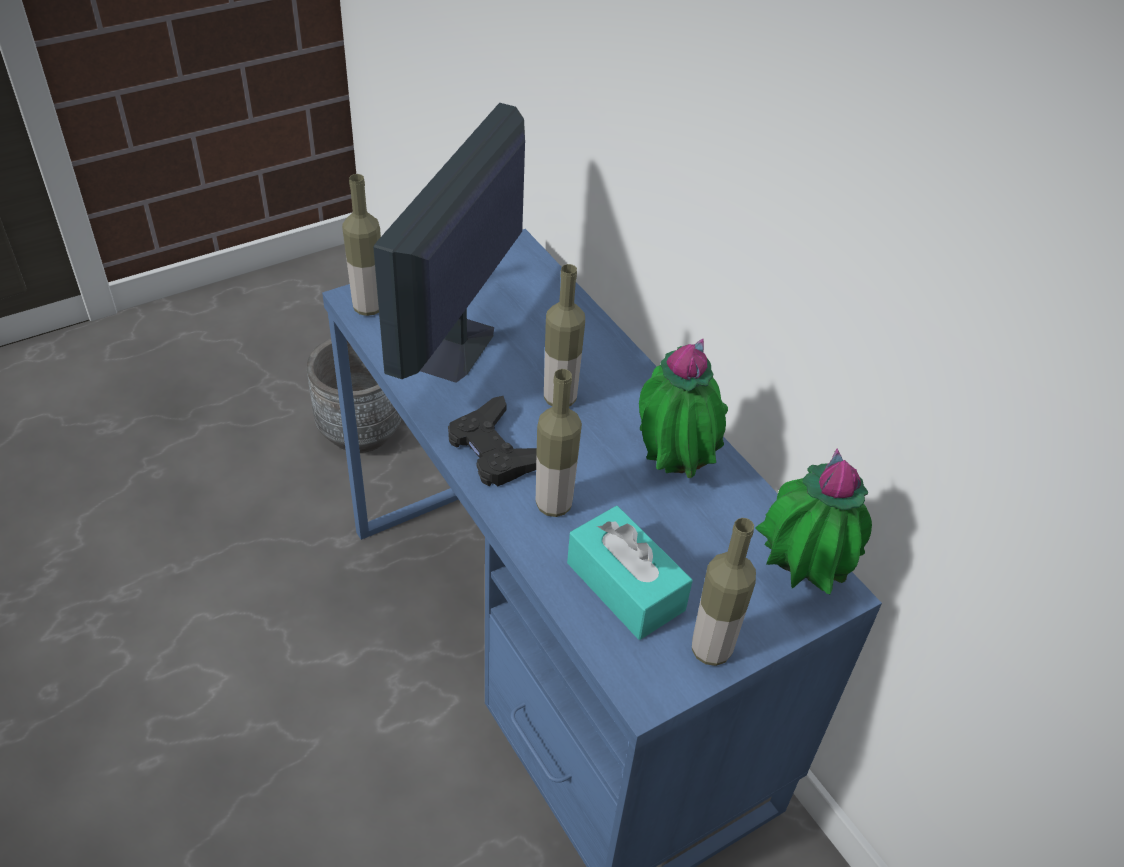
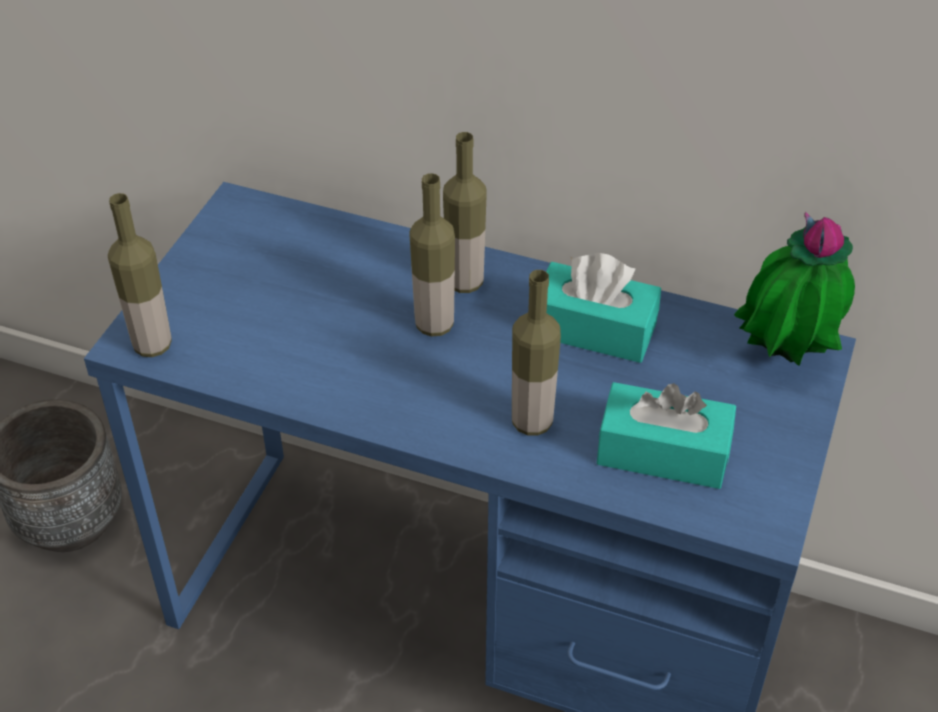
camera: 35 degrees left, 0 degrees up
monitor [373,103,525,383] -> none
black game controller [448,396,537,486] -> none
potted plant [639,339,728,478] -> turquoise tissue box [546,253,661,363]
bottle [692,518,756,666] -> bottle moved to [443,132,486,293]

